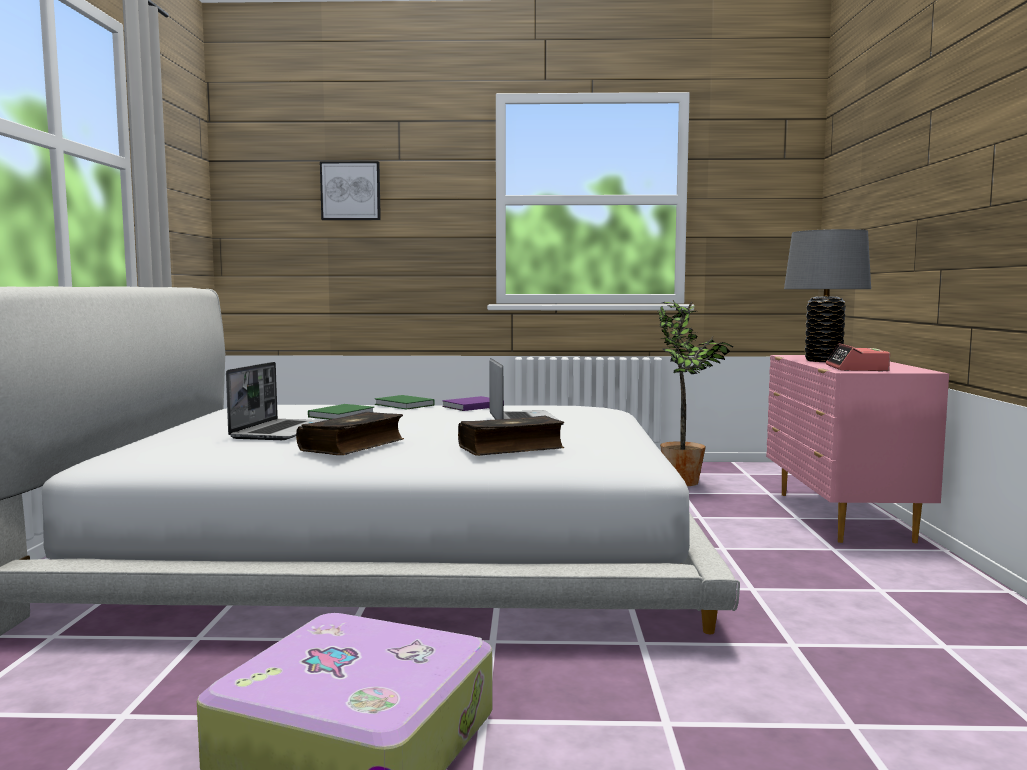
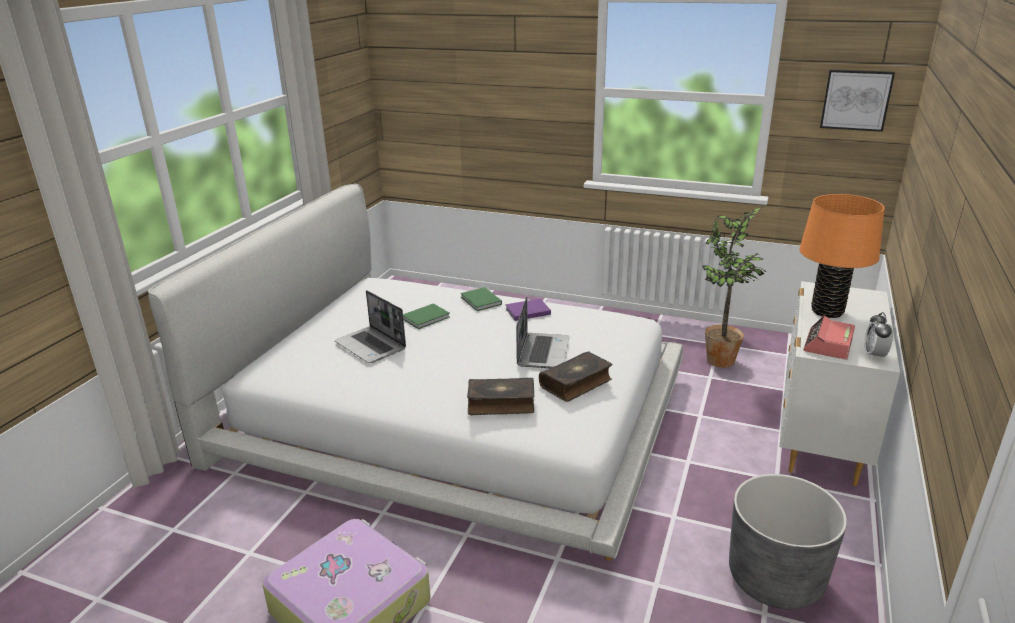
camera: 20 degrees right, 20 degrees up
laptop [226,362,325,440] -> laptop turned 105 degrees clockwise [335,290,406,363]
book [296,412,404,455] -> book moved to [539,351,612,402]
picture [320,161,381,220] -> picture moved to [820,69,895,132]
pink dresser [766,355,949,543] -> white dresser [779,281,900,486]
grey table lamp [784,229,871,362] -> orange table lamp [800,194,885,318]
none -> grey planter [729,474,847,609]
none -> alarm clock [864,312,893,360]

